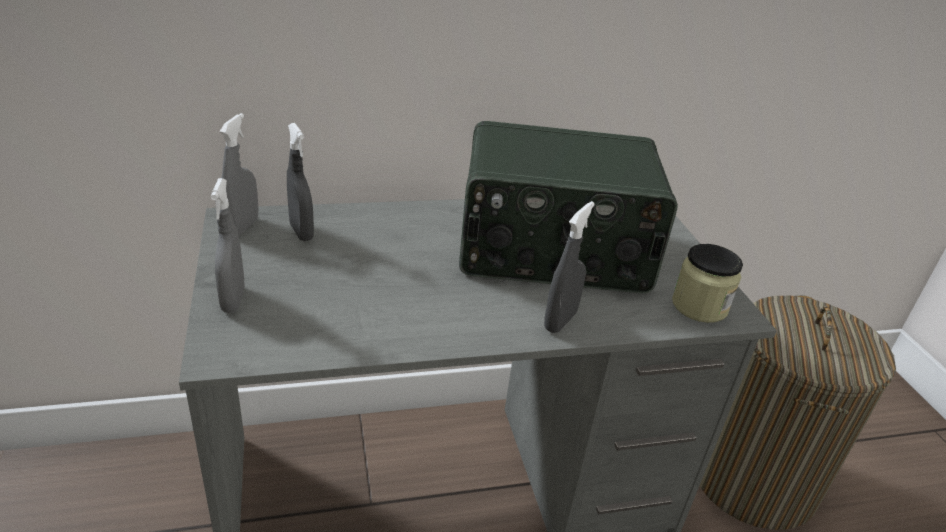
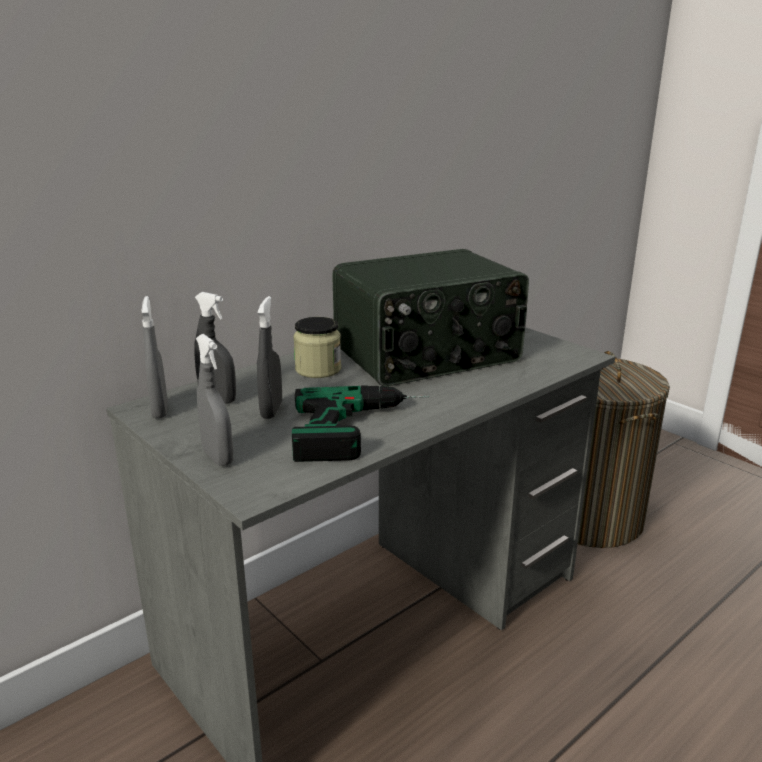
camera: 25 degrees left, 10 degrees down
grey spray bottle [544,201,595,333] -> grey spray bottle moved to [257,296,282,419]
jar [672,244,743,323] -> jar moved to [293,317,341,378]
none -> power drill [292,385,430,462]

